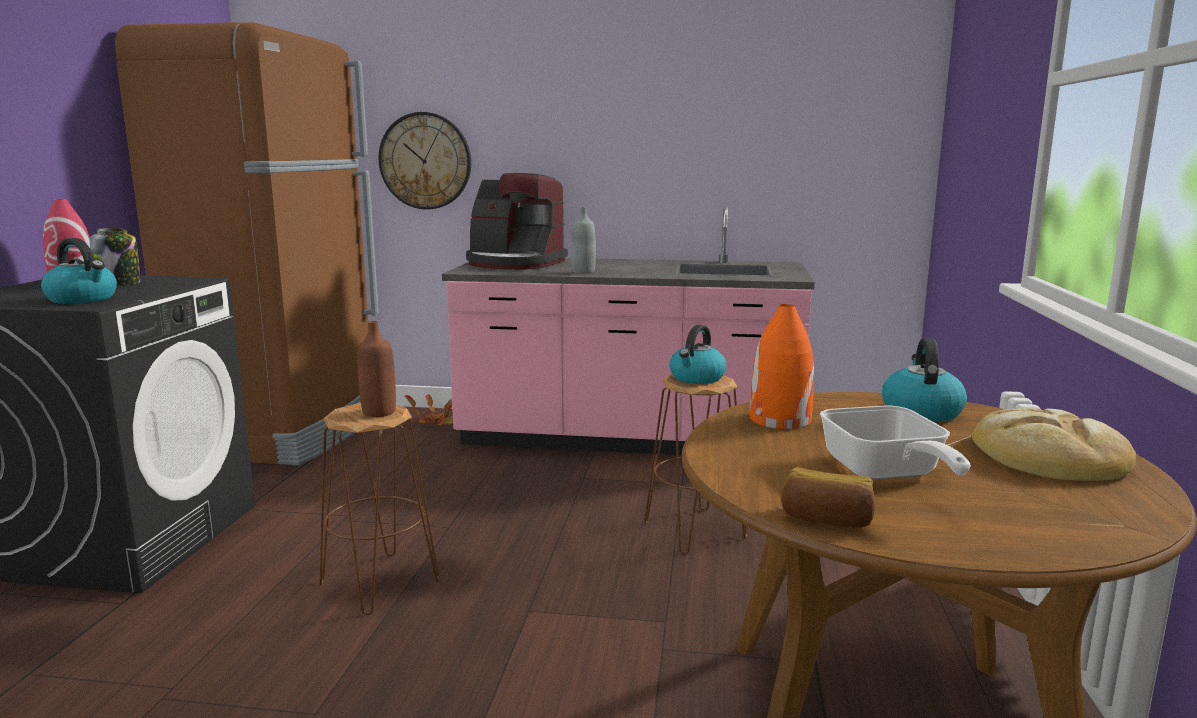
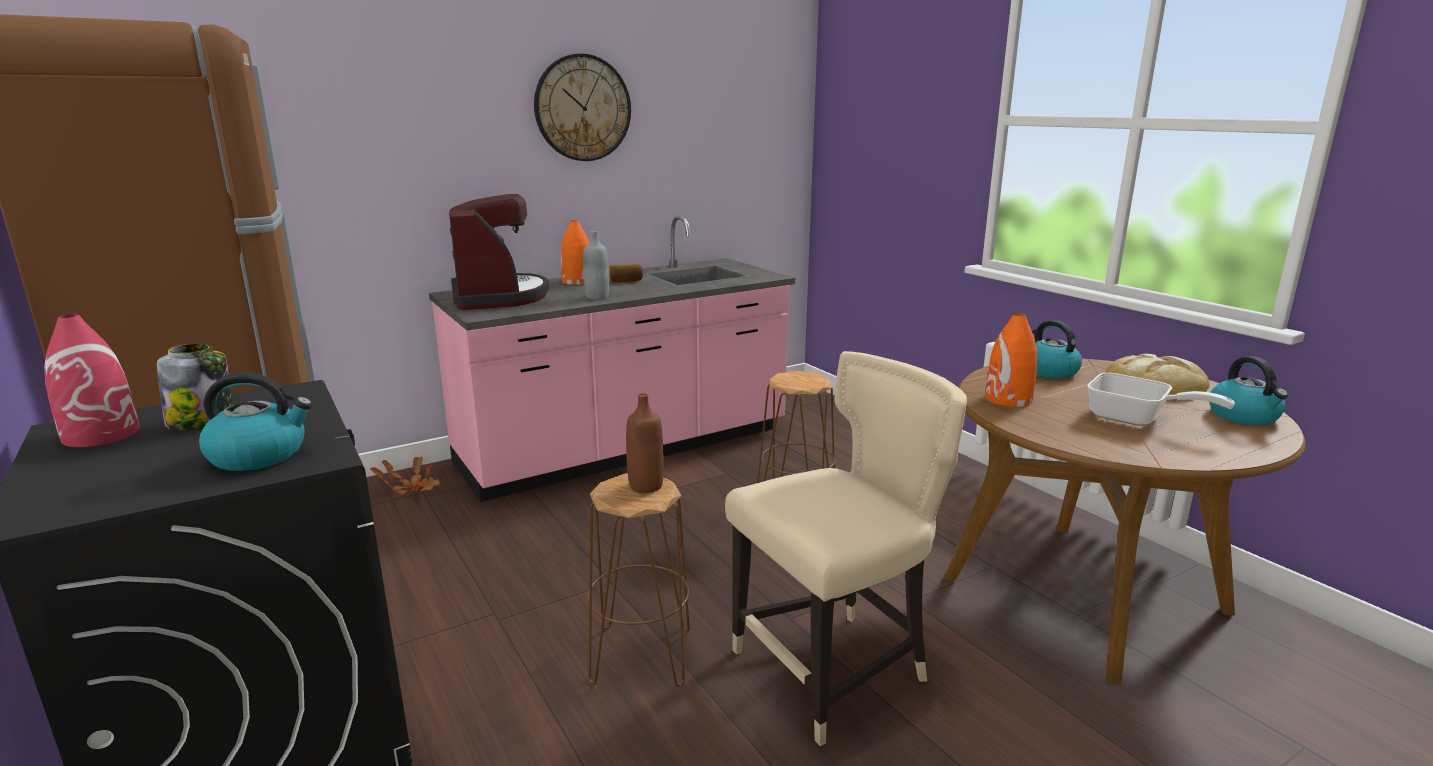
camera: 40 degrees left, 5 degrees up
wall clock [378,112,471,210] -> wall clock moved to [534,53,631,161]
coffee machine [466,173,568,270] -> coffee machine turned 90 degrees counterclockwise [449,194,549,310]
kettle [669,325,726,384] -> kettle moved to [1210,356,1288,425]
bread [781,467,875,528] -> bread moved to [609,263,643,283]
none -> orange vase [561,220,589,285]
none -> beige chair [725,351,967,746]

